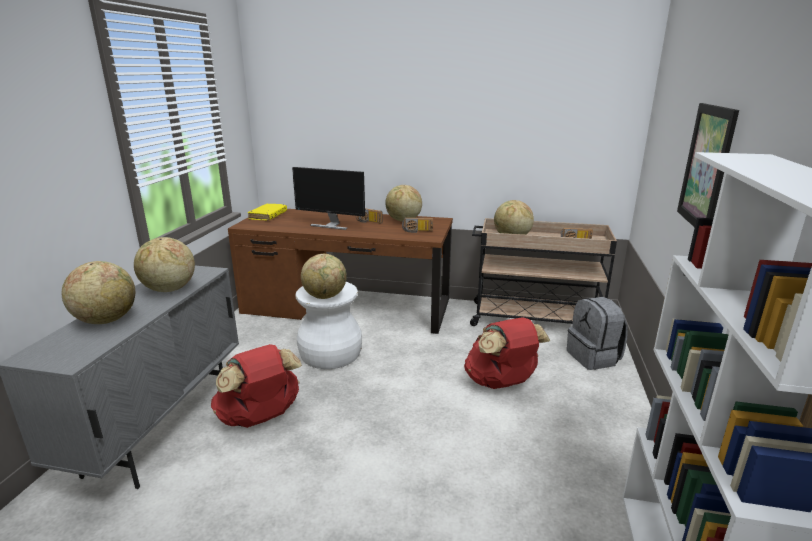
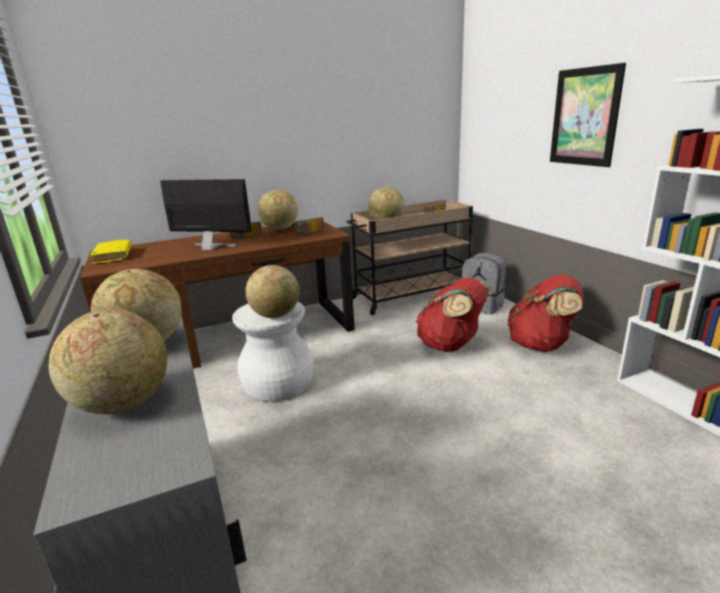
camera: 35 degrees left, 0 degrees up
red backpack [211,344,302,428] -> red backpack moved to [508,275,585,352]
monitor [292,167,365,230] -> monitor turned 150 degrees counterclockwise [160,179,252,250]

